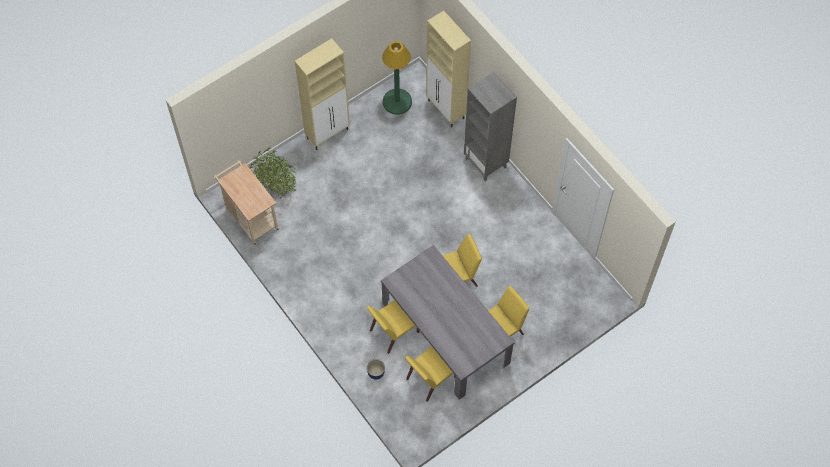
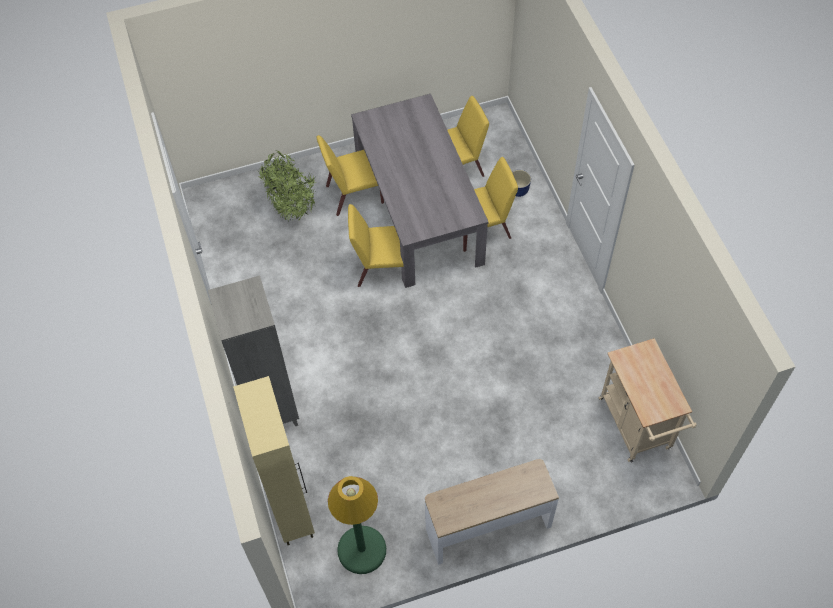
camera: 160 degrees left, 5 degrees down
potted plant [249,148,297,197] -> potted plant moved to [259,151,316,221]
beige cabinet [295,38,350,150] -> console table [425,459,559,565]

